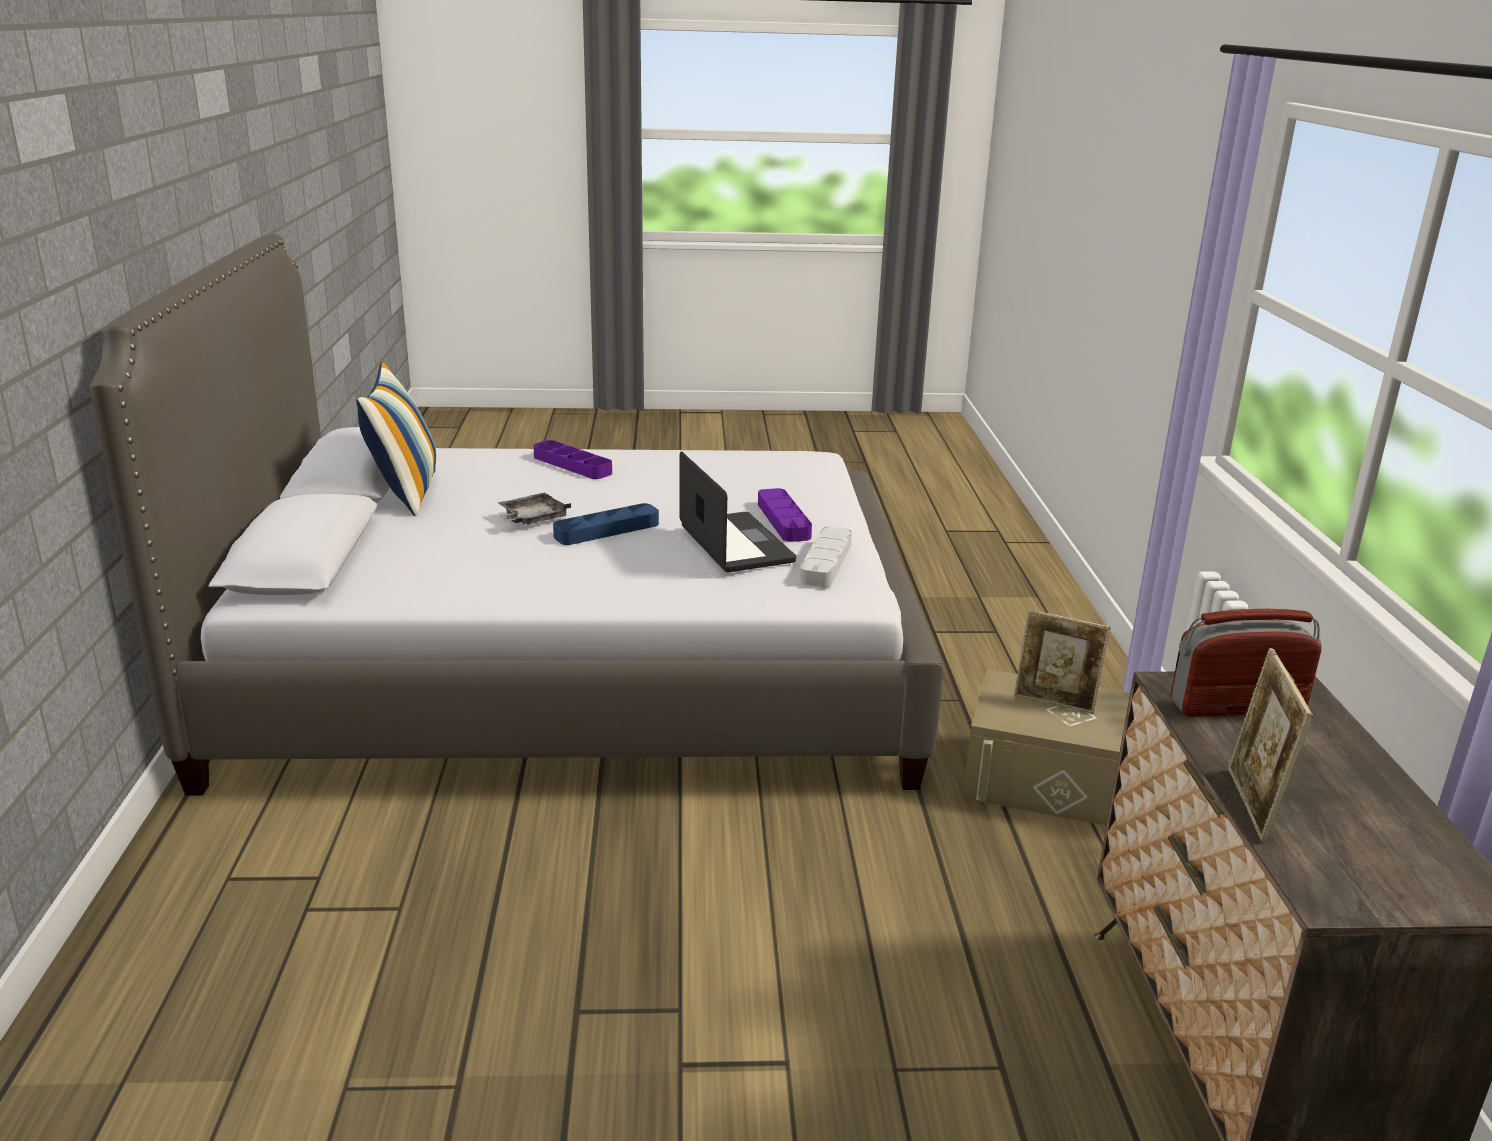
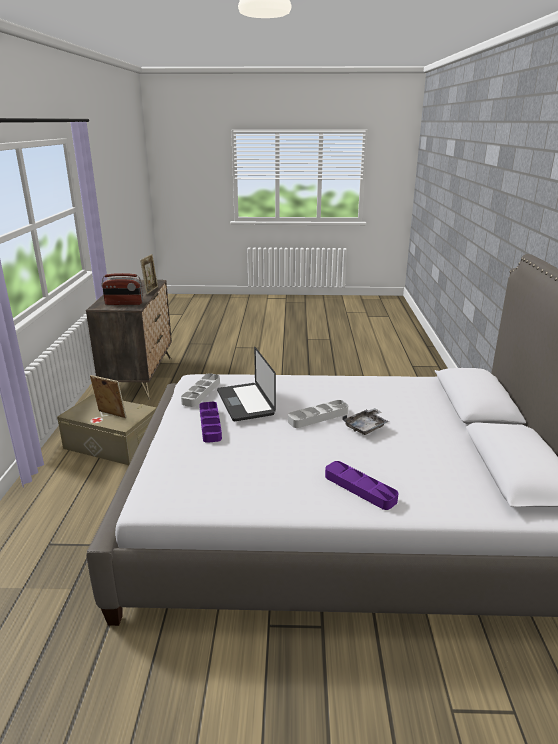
camera: 175 degrees left, 0 degrees up
pillow [356,362,436,516] -> none
blue tray [553,503,659,545] -> grey tray [288,400,348,428]

